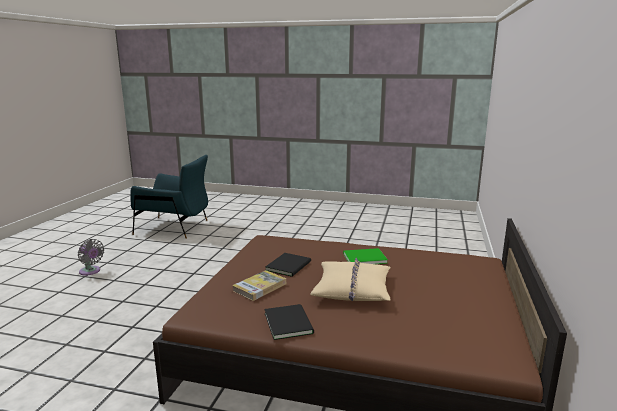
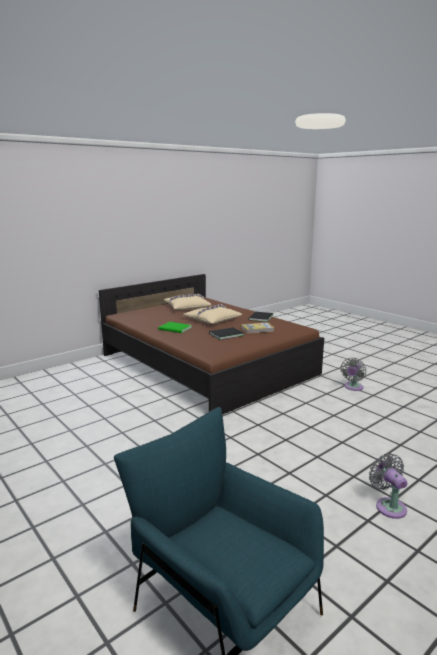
camera: 145 degrees left, 0 degrees up
none -> beige pillow [164,294,211,310]
none -> grey fan [341,358,366,391]

